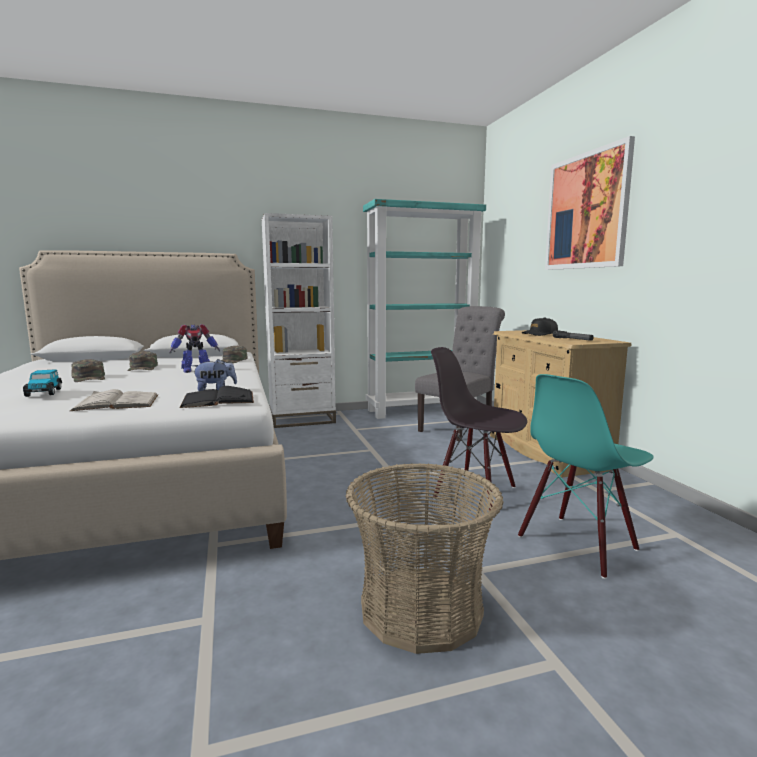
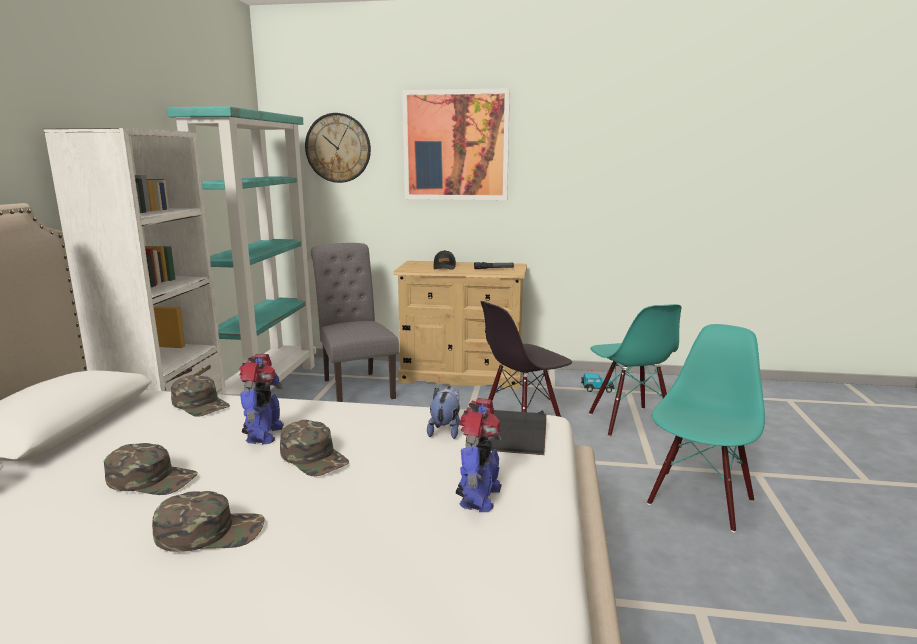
camera: 65 degrees left, 5 degrees up
toy car [23,369,62,397] -> toy car moved to [581,374,615,393]
white book [70,389,158,411] -> toy robot [456,398,502,512]
basket [346,463,503,654] -> turquoise chair [647,324,765,532]
none -> green cap [280,420,349,476]
none -> wall clock [305,113,371,183]

